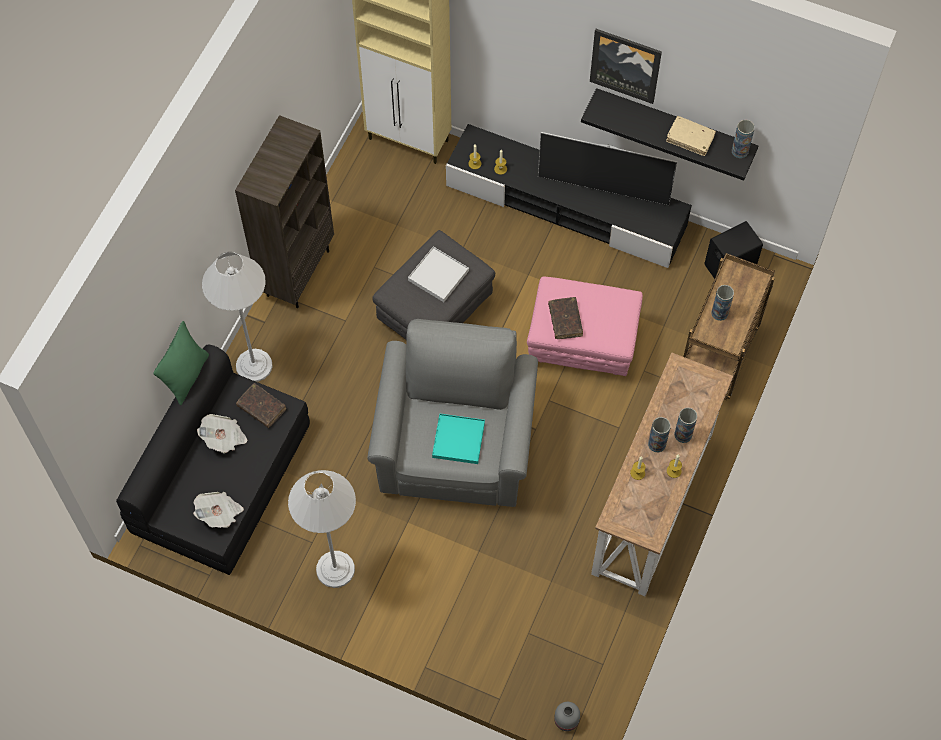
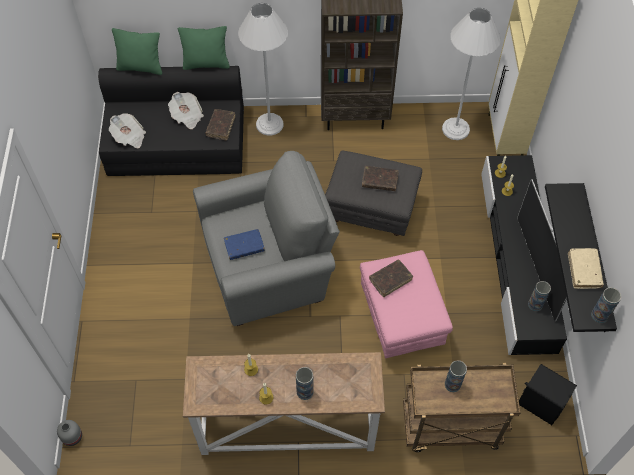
camera: 65 degrees right, 5 degrees down
white floor lamp [288,470,356,588] -> white floor lamp moved to [442,8,501,140]
white tray [408,246,469,302] -> brown book [362,166,399,191]
turquoise tray [432,414,485,464] -> blue book [224,229,265,260]
picture [590,29,662,104] -> none
vase [648,417,671,452] -> vase moved to [528,281,551,311]
none -> green pillow [112,28,162,75]

